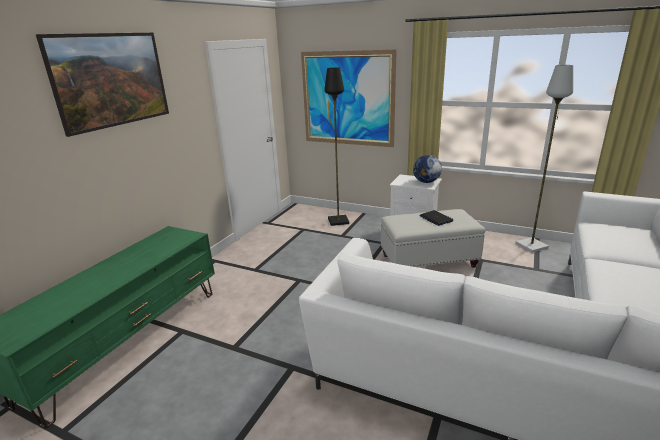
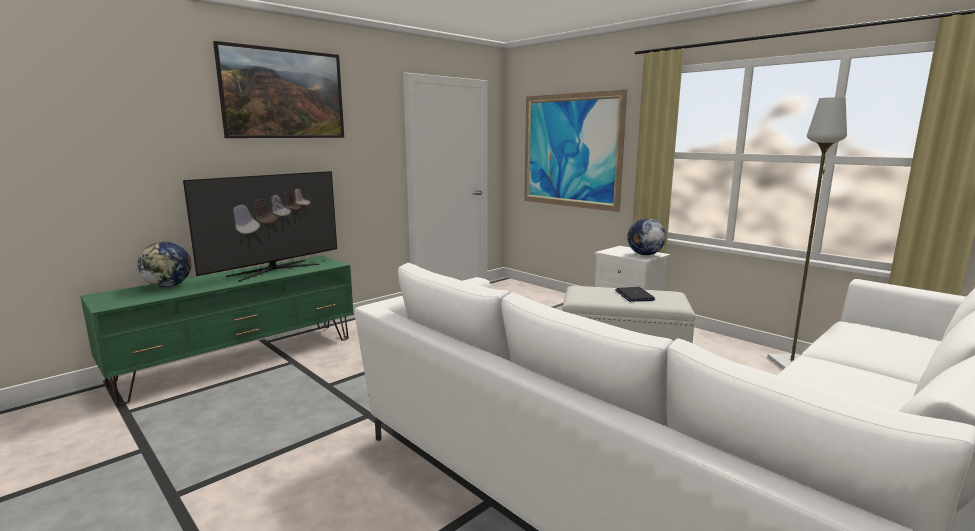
camera: 20 degrees right, 10 degrees down
black floor lamp [324,68,349,226] -> none
none -> globe [138,242,192,287]
none -> television [183,171,337,282]

